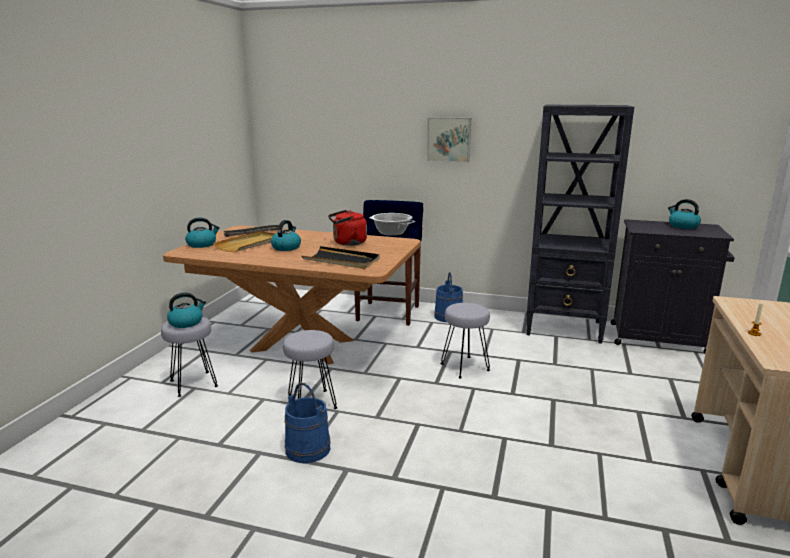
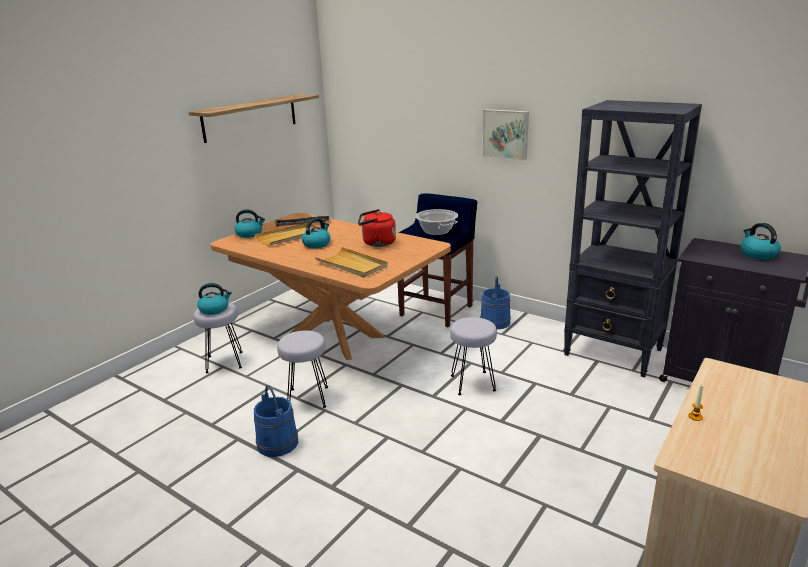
camera: 20 degrees right, 5 degrees up
black tray [302,246,380,269] -> beige tray [315,247,388,278]
none -> shelf [189,94,319,143]

